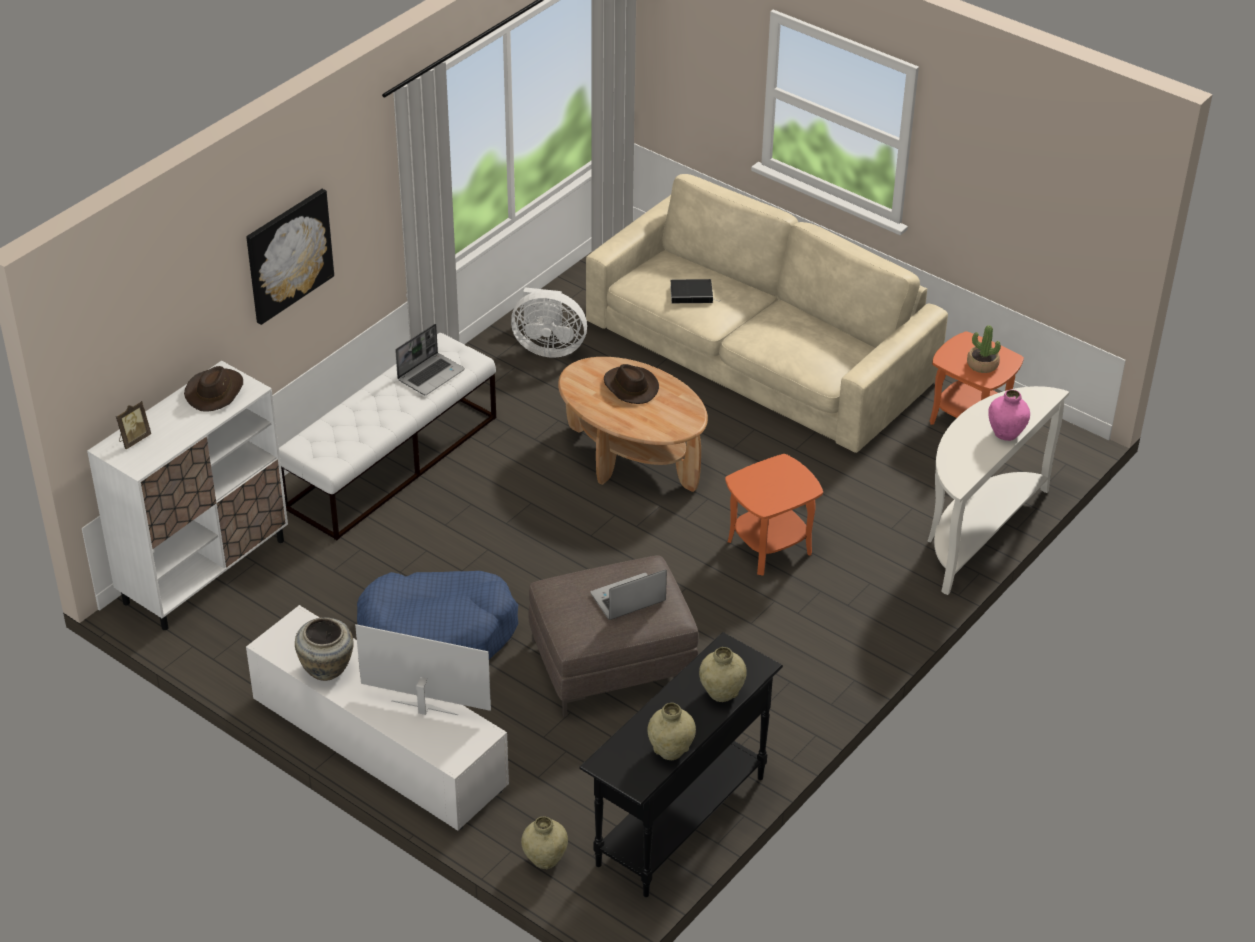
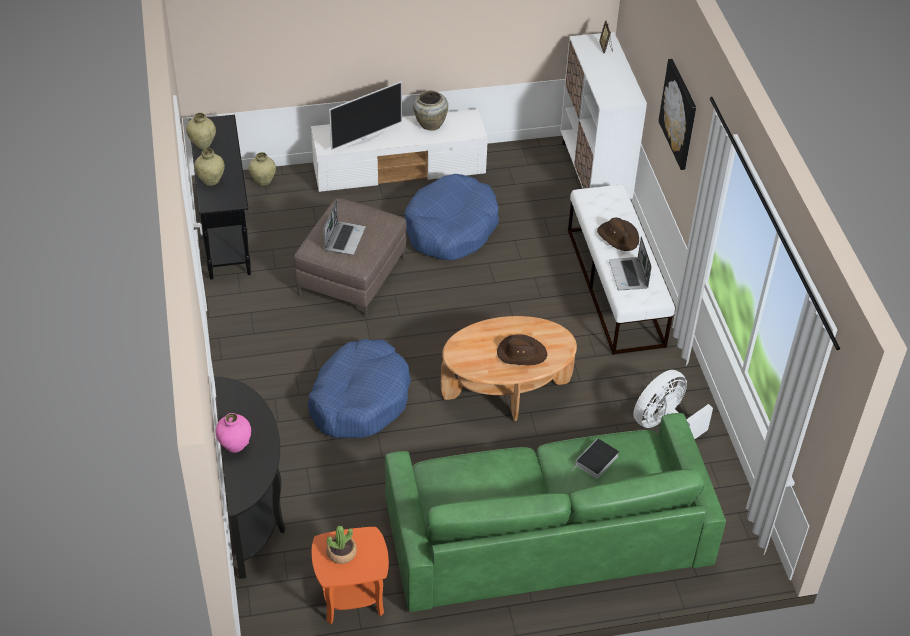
camera: 130 degrees right, 5 degrees up
brown hat [184,366,243,412] -> brown hat moved to [597,217,639,251]
beige sofa [586,174,948,453] -> green sofa [385,413,726,612]
orange side table [725,454,823,576] -> blue dog bed [307,339,411,438]
white console table [927,386,1069,595] -> black console table [214,377,285,579]

